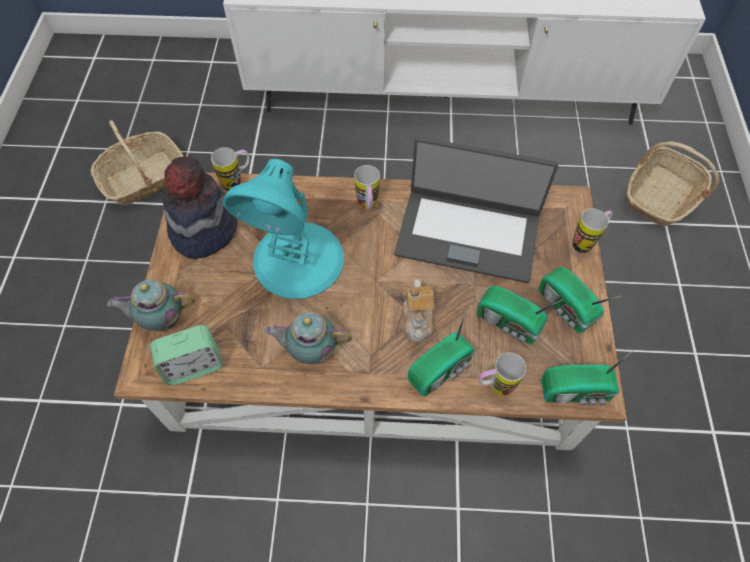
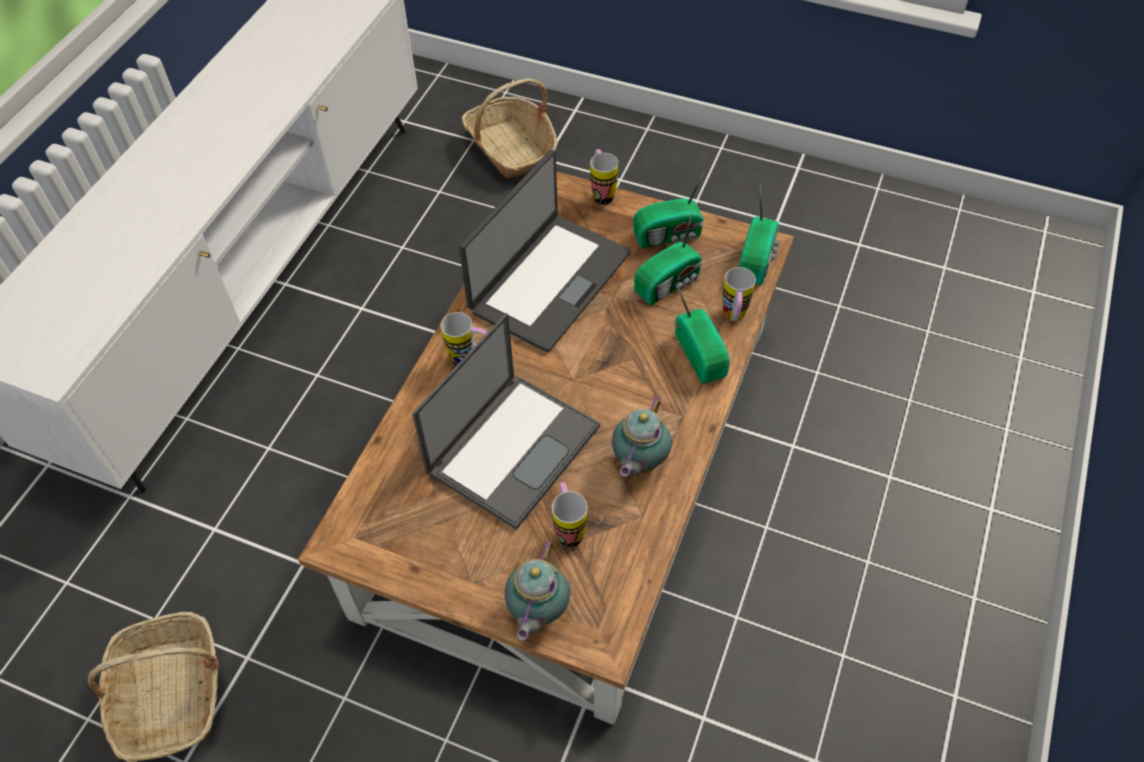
camera: 70 degrees left, 5 degrees down
alarm clock [150,325,223,385] -> none
hat [163,156,237,259] -> none
mug [211,147,250,191] -> mug moved to [552,482,587,547]
turquoise table lamp [222,159,344,299] -> laptop [412,313,600,530]
teapot [403,279,435,343] -> none

